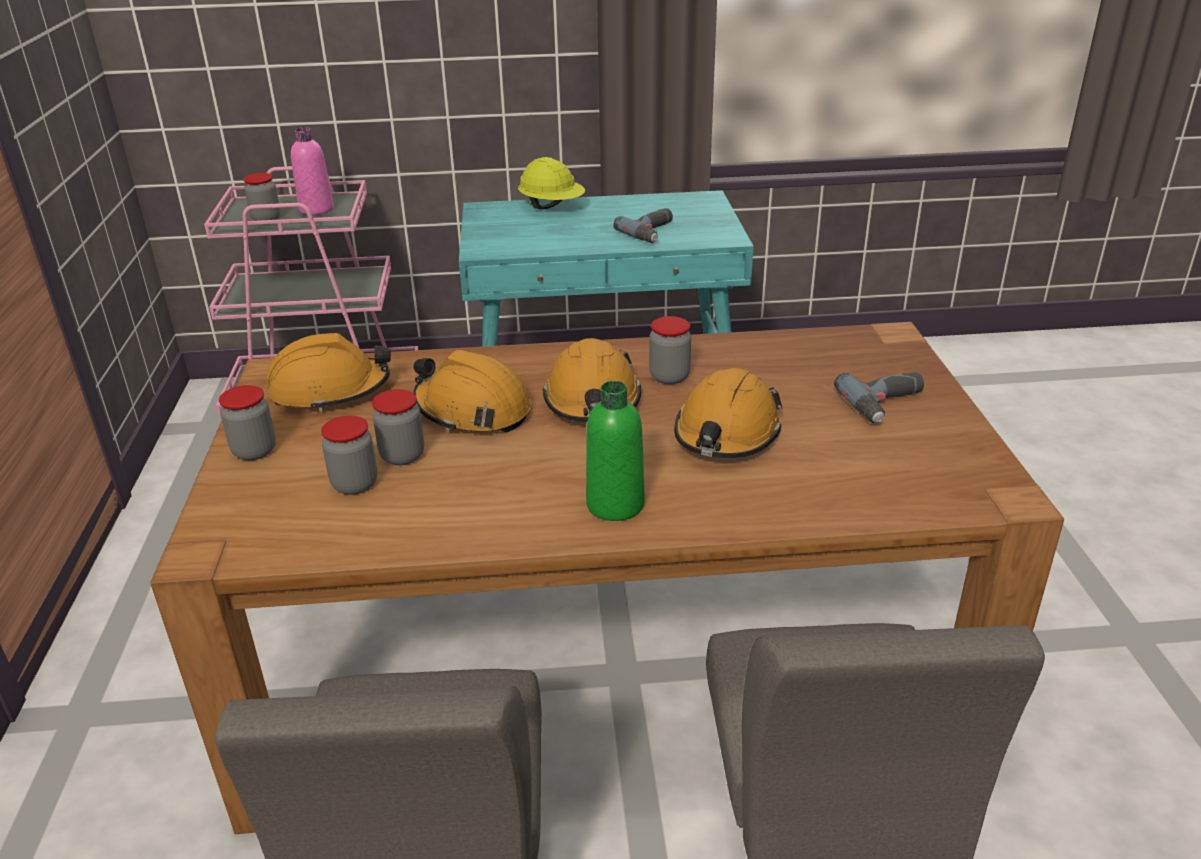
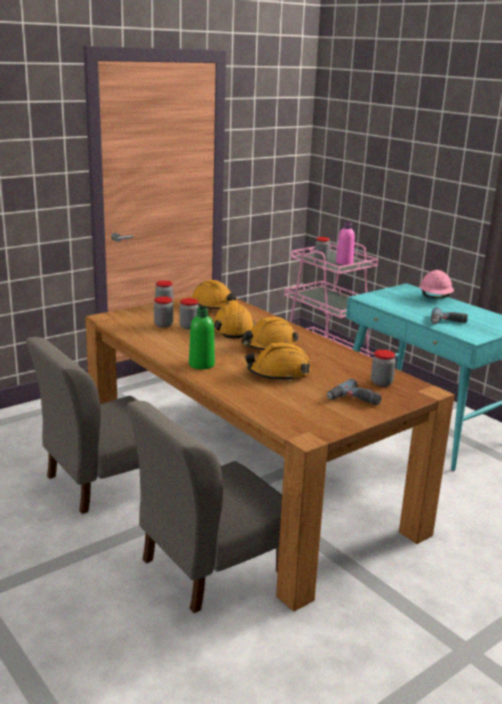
camera: 55 degrees right, 10 degrees down
yellow hard hat [518,157,585,210] -> pink hard hat [419,270,454,299]
jar [649,316,691,384] -> jar moved to [371,350,396,387]

